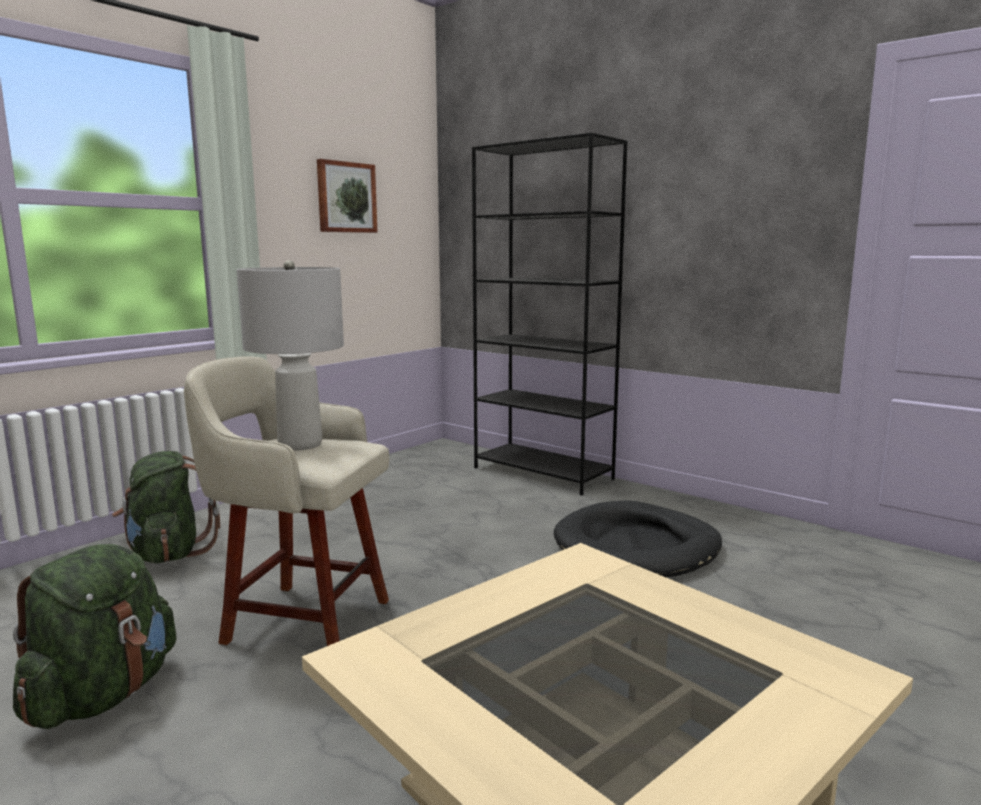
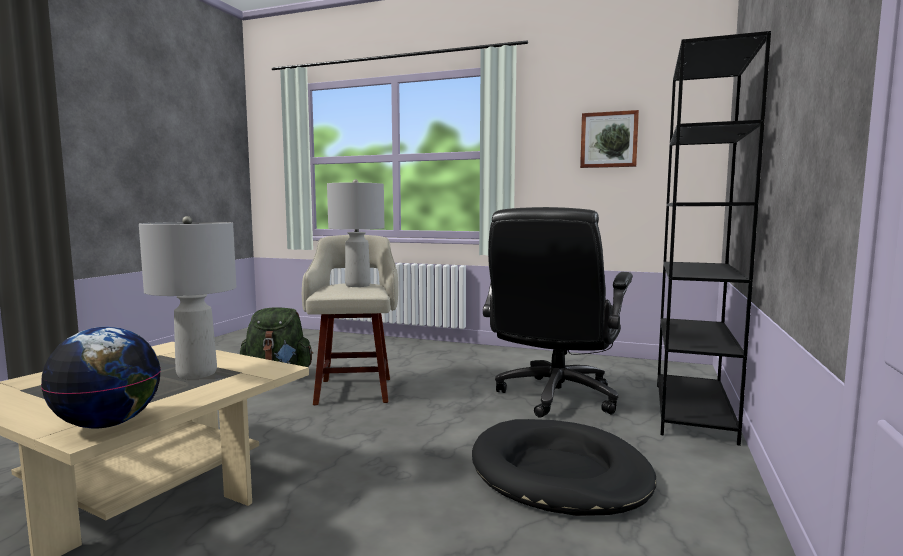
camera: 70 degrees right, 5 degrees down
green backpack [112,451,220,563] -> none
none -> globe [41,327,161,429]
none -> grey table lamp [139,216,236,379]
none -> black office chair [483,207,633,418]

